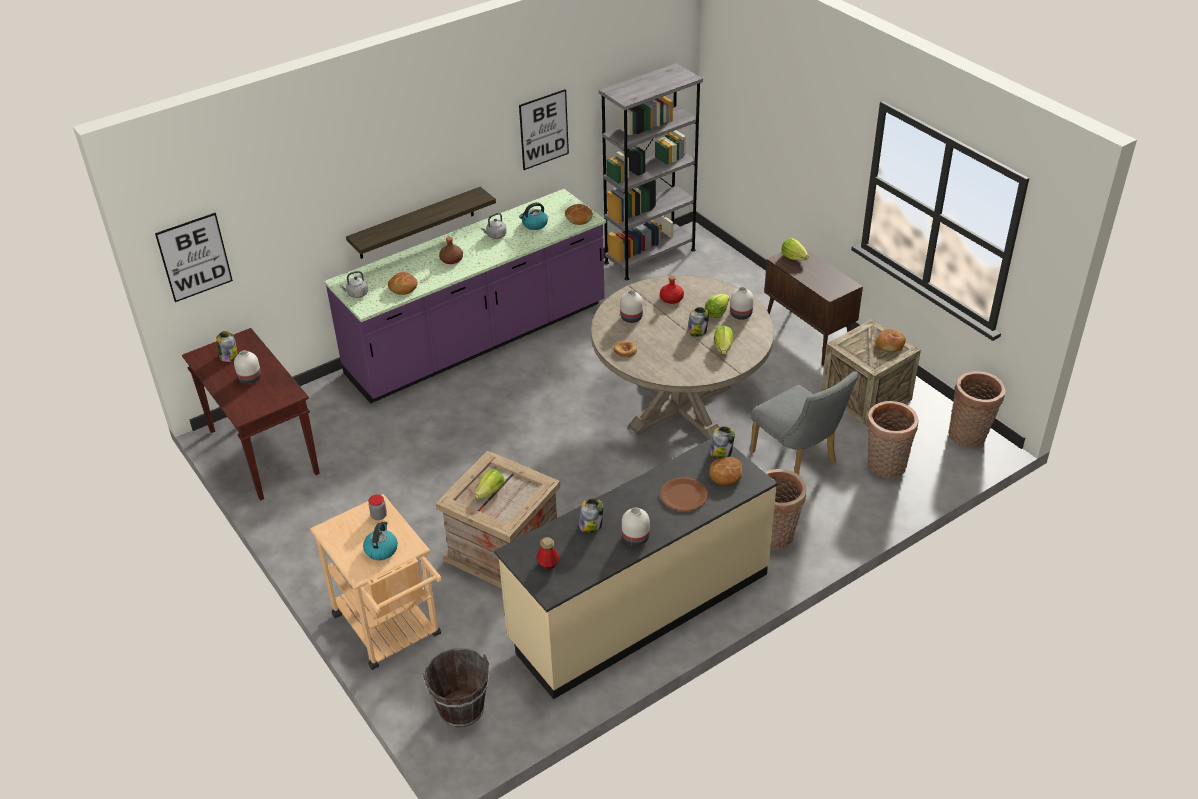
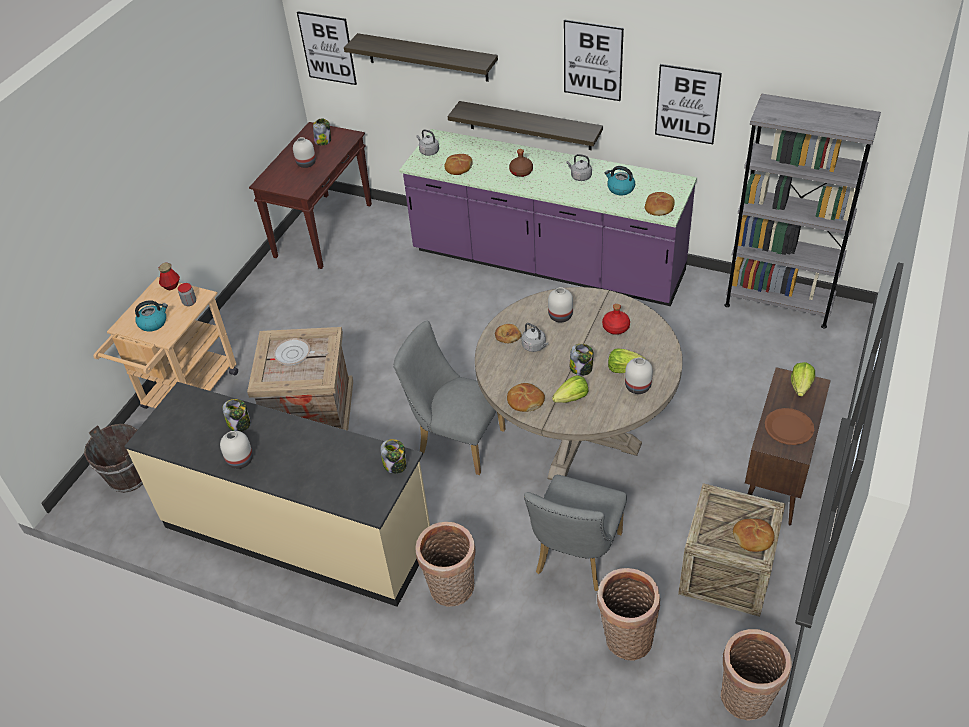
camera: 60 degrees right, 5 degrees up
lettuce [475,469,504,499] -> frying pan [273,338,328,366]
bottle [536,537,559,570] -> bottle moved to [158,262,180,290]
brown plate [660,477,707,511] -> brown plate moved to [765,408,814,445]
bread [710,457,742,485] -> bread moved to [507,383,545,412]
none -> shelf [344,33,498,82]
none -> grey chair [393,321,505,475]
none -> grey kettle [521,323,548,352]
none -> picture [564,19,624,101]

